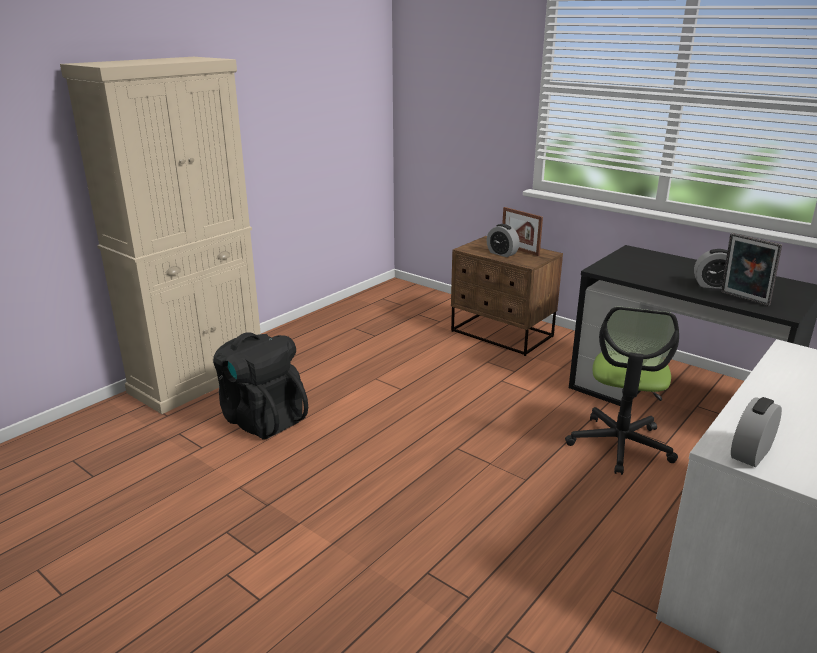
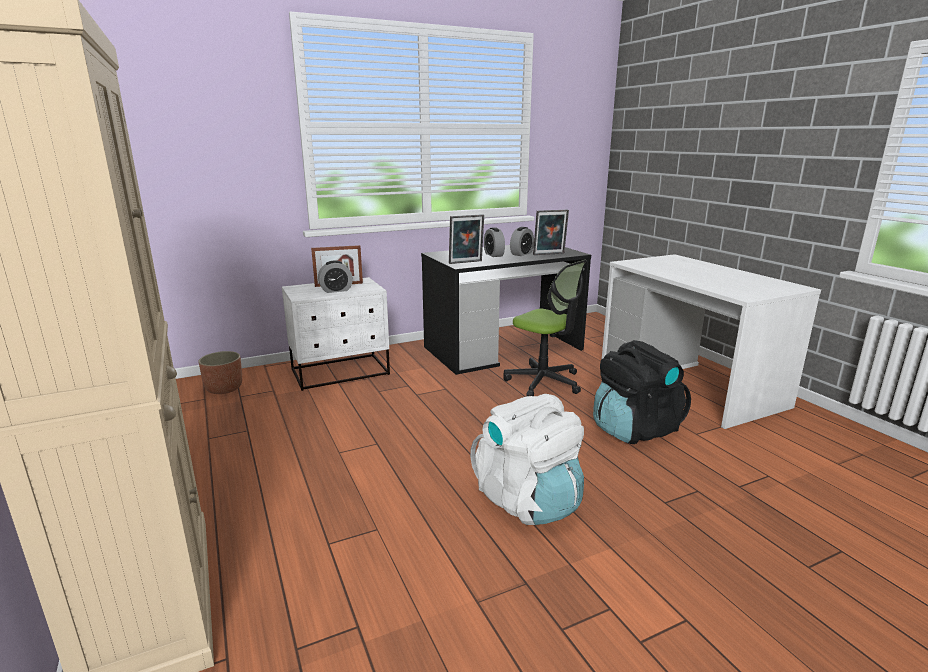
camera: 65 degrees left, 5 degrees down
black backpack [213,332,308,439] -> black backpack moved to [593,340,691,444]
brown nightstand [451,236,563,356] -> white nightstand [282,277,390,391]
alarm clock [731,397,782,467] -> alarm clock moved to [484,227,505,257]
none -> planter [198,351,242,394]
none -> picture frame [449,214,484,264]
none -> white backpack [470,394,584,525]

